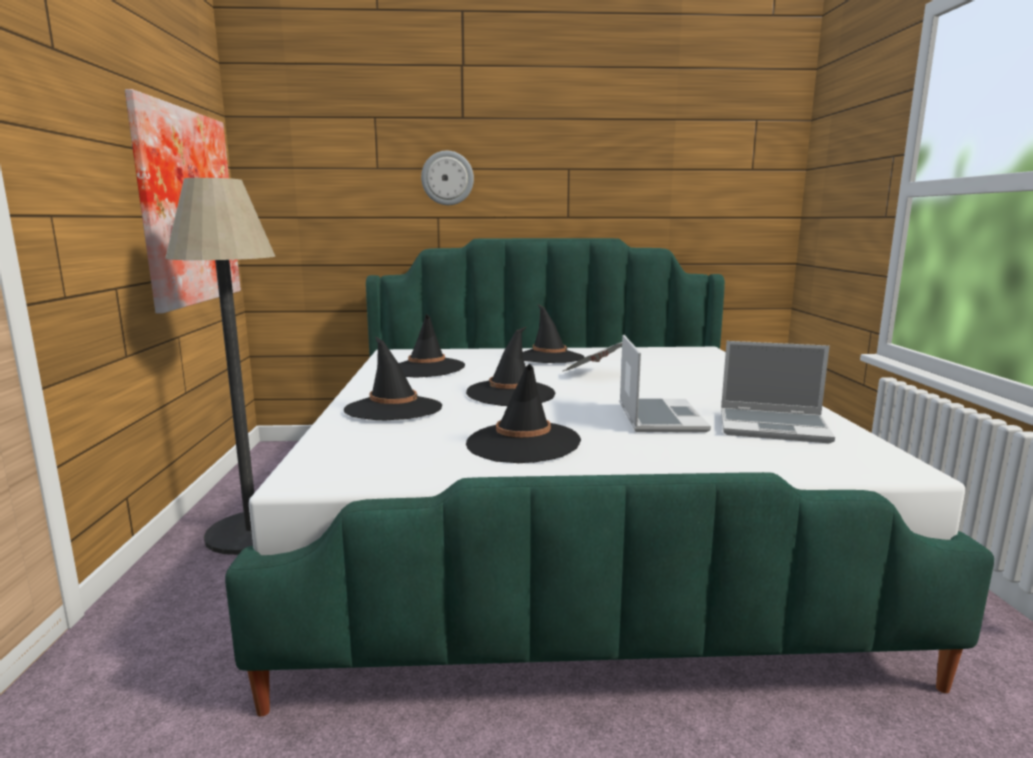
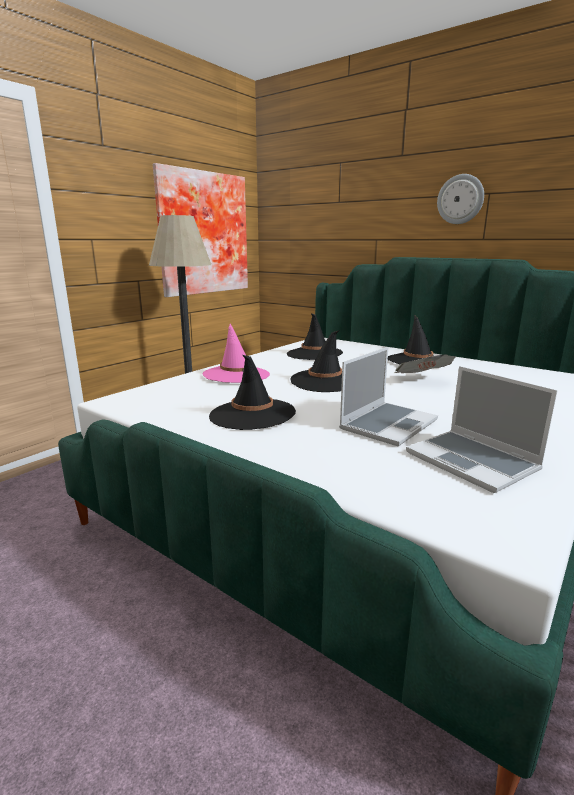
camera: 40 degrees right, 5 degrees up
black hat [344,336,442,420] -> pink hat [202,324,270,383]
wall clock [421,151,474,205] -> wall clock moved to [437,174,484,224]

